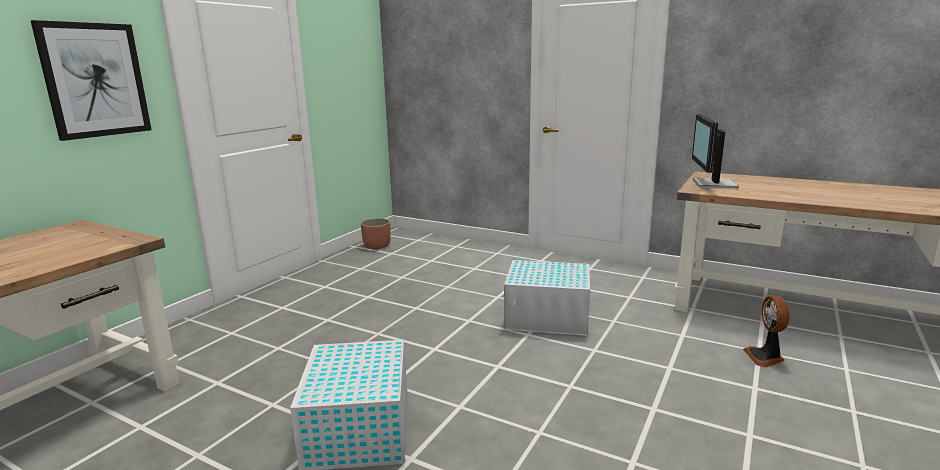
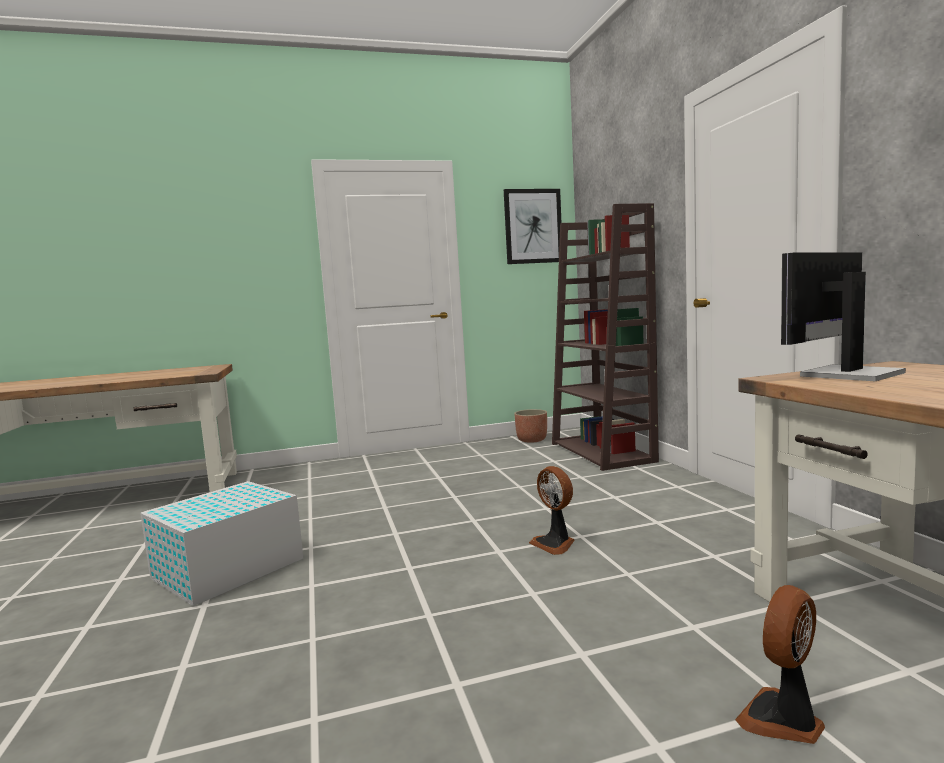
camera: 45 degrees right, 10 degrees down
picture [31,20,152,141] -> picture moved to [504,189,561,264]
white storage box [504,260,590,336] -> fan [529,466,575,555]
none -> brown bookcase [552,203,659,471]

